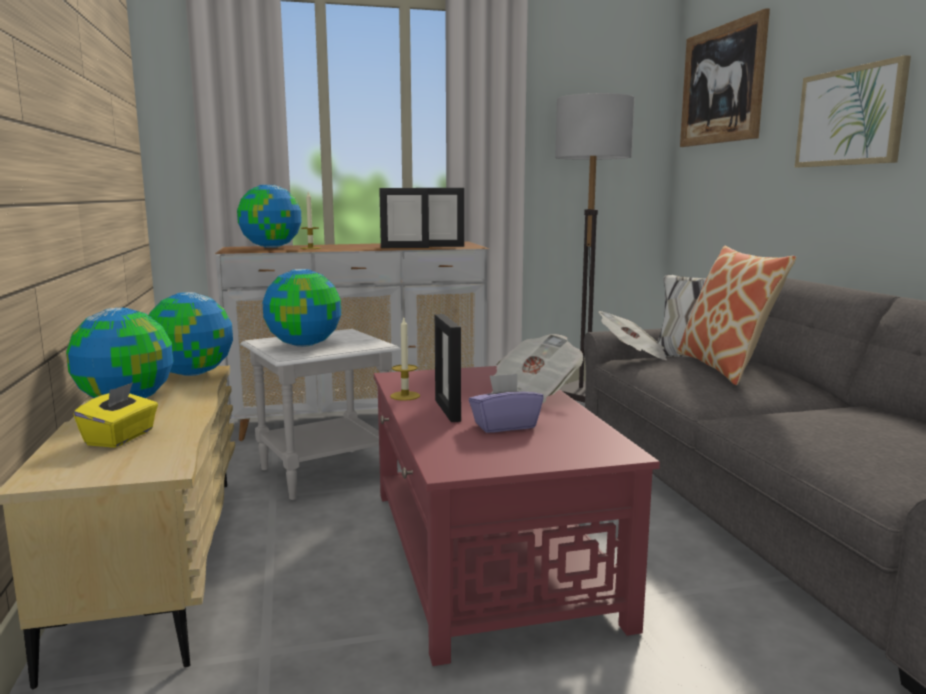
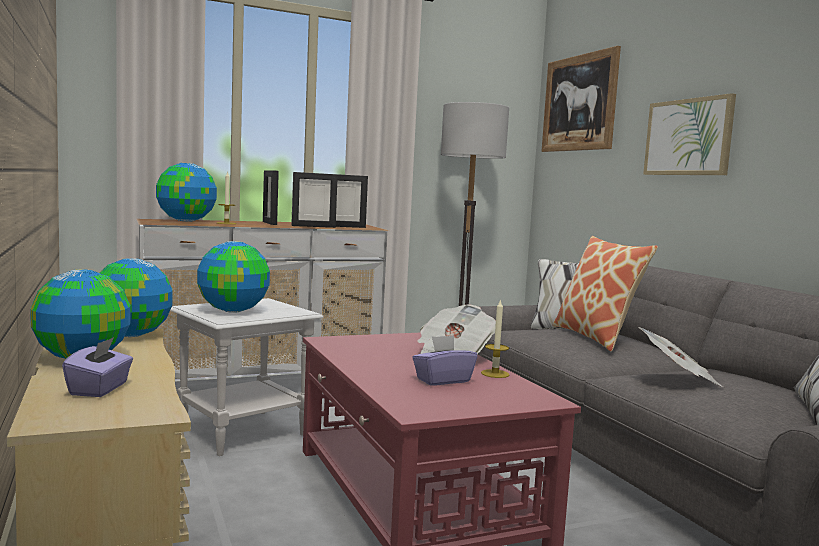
camera: 10 degrees left, 5 degrees down
yellow tissue box [73,382,158,448] -> purple tissue box [62,337,133,397]
candle [390,318,420,401] -> candle moved to [481,299,509,378]
picture frame [435,314,461,422] -> picture frame moved to [263,170,279,225]
newspaper [599,311,667,360] -> newspaper moved to [638,327,723,387]

